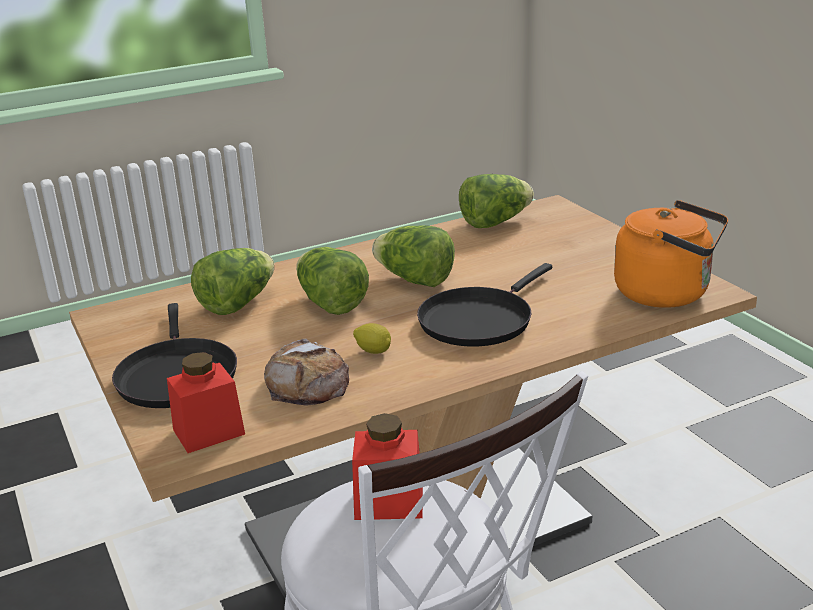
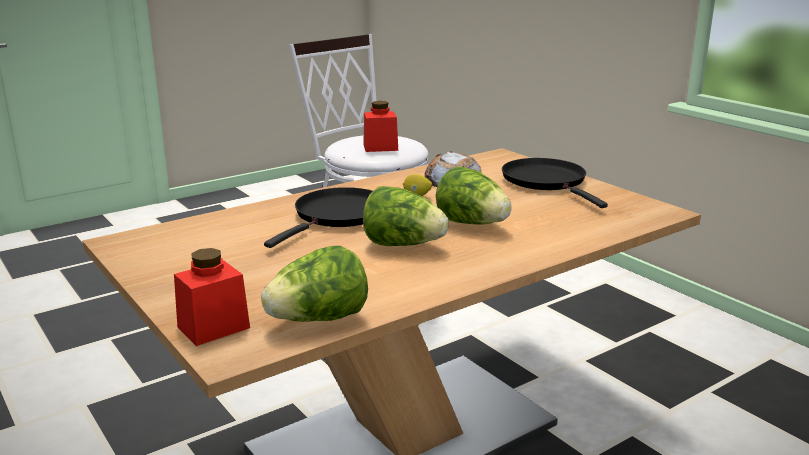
camera: 170 degrees right, 5 degrees down
red jar [167,352,245,453] -> red jar moved to [174,248,250,346]
lettuce [191,248,274,315] -> none
orange kettle [614,200,728,308] -> none

